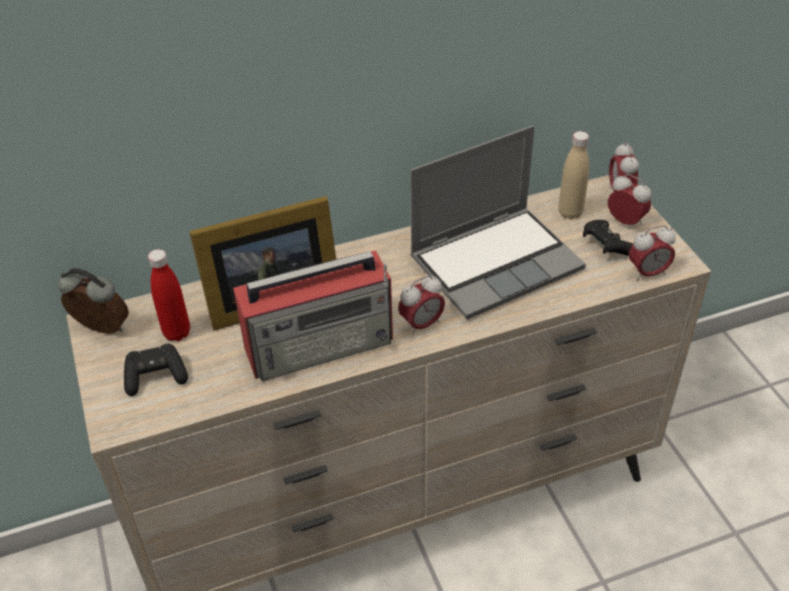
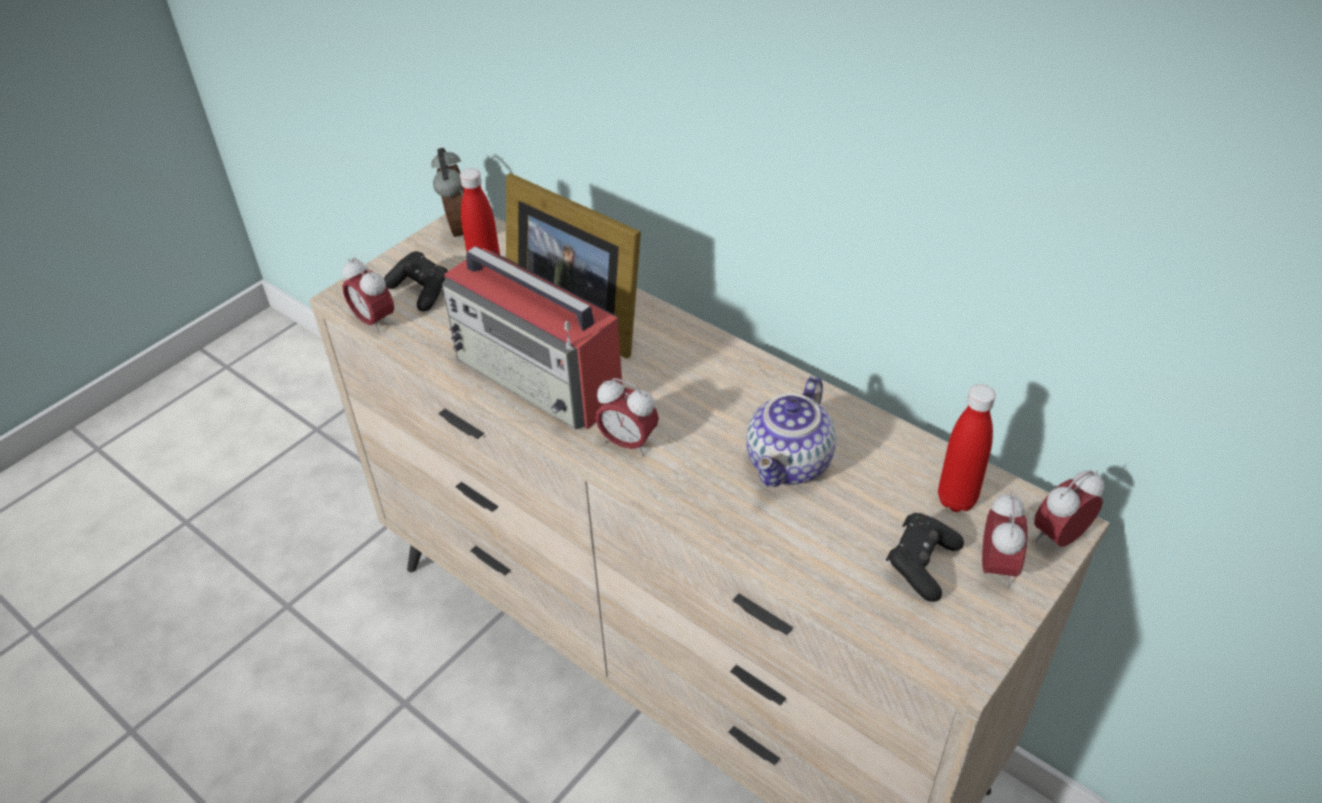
camera: 60 degrees right, 0 degrees up
laptop [410,126,586,319] -> teapot [746,376,836,487]
beige bottle [558,131,589,220] -> red bottle [938,384,996,512]
alarm clock [629,225,676,281] -> alarm clock moved to [342,257,394,334]

